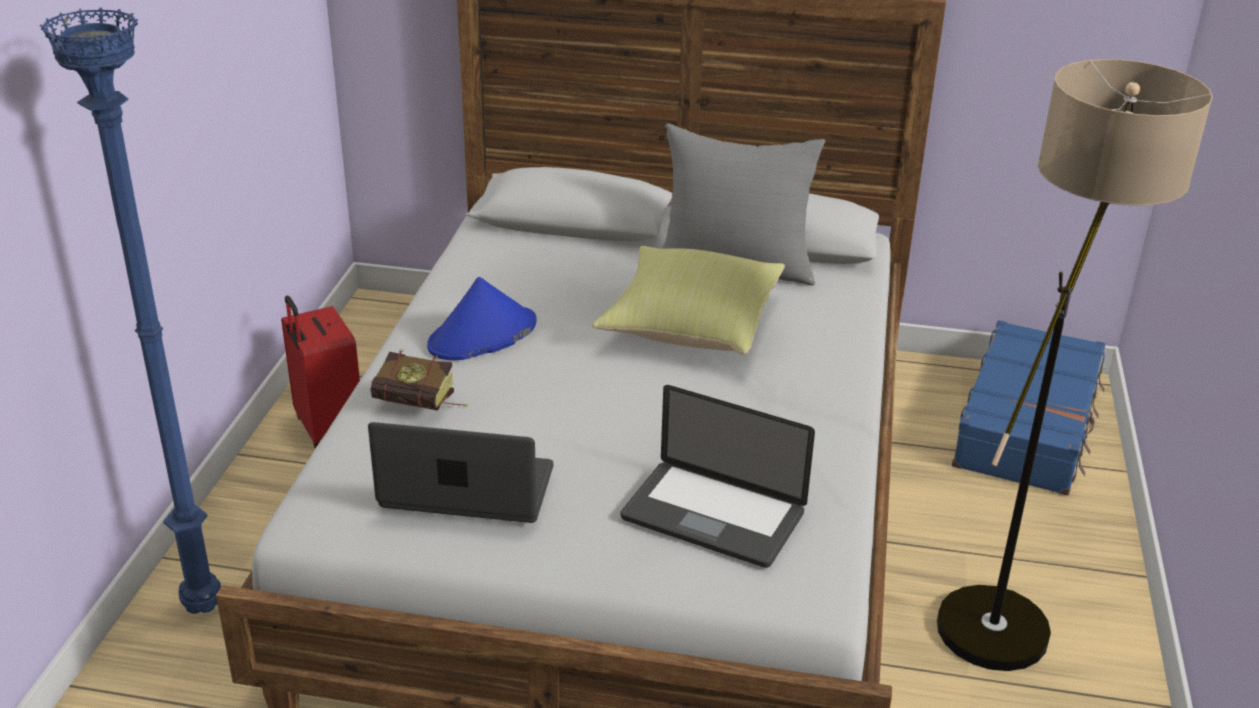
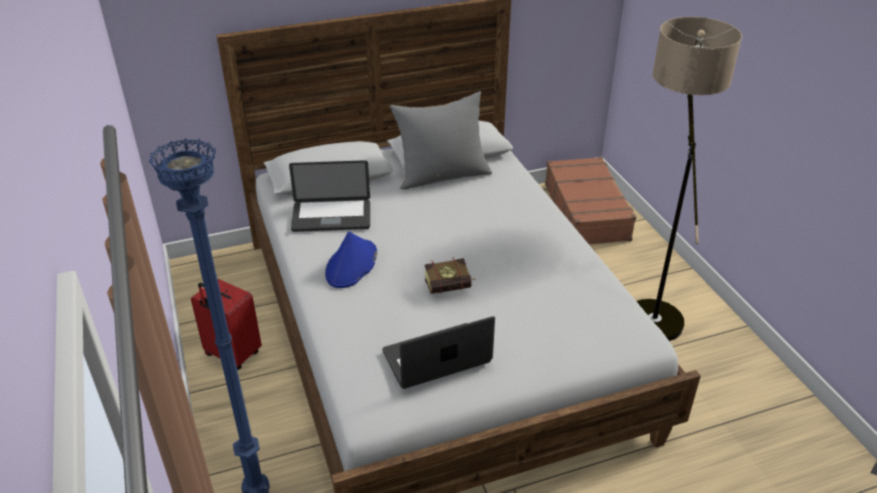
camera: 30 degrees left, 5 degrees up
book [370,349,468,411] -> book moved to [425,257,476,294]
yellow pillow [592,246,785,355] -> none
laptop [621,385,815,568] -> laptop moved to [289,160,370,232]
blue suitcase [952,320,1105,495] -> brown suitcase [545,157,636,244]

